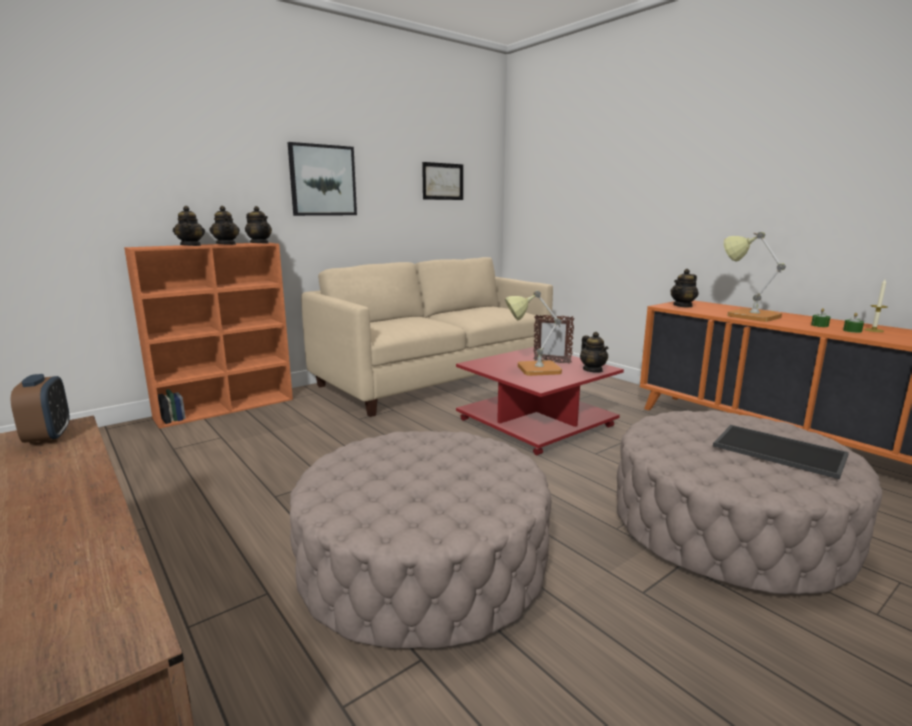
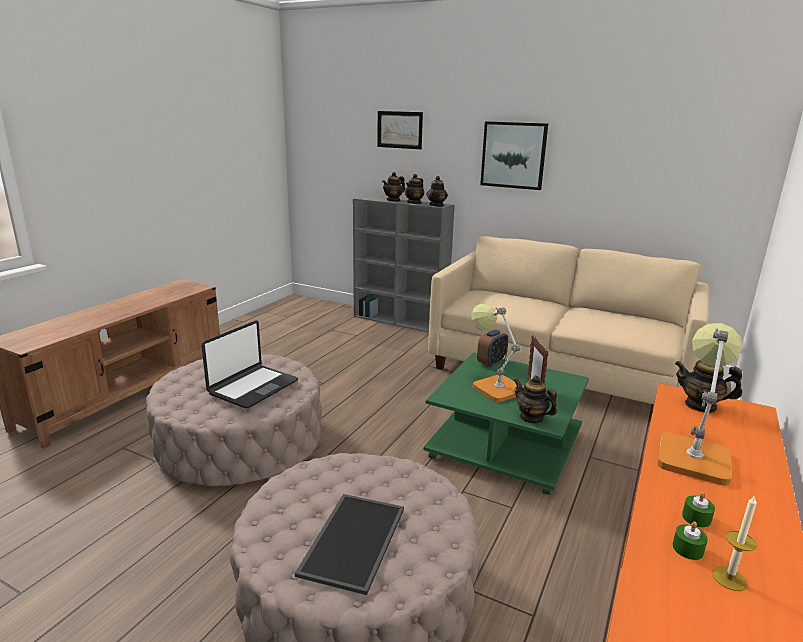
camera: 65 degrees right, 5 degrees up
alarm clock [11,374,69,445] -> alarm clock moved to [477,329,508,368]
orange bookcase [124,242,293,429] -> grey bookcase [353,196,455,332]
picture [422,162,463,200] -> picture moved to [377,111,423,149]
red coffee table [456,347,624,455] -> green coffee table [424,352,589,495]
teapot [580,332,609,373] -> teapot turned 90 degrees clockwise [514,375,557,424]
none -> laptop [201,321,298,408]

